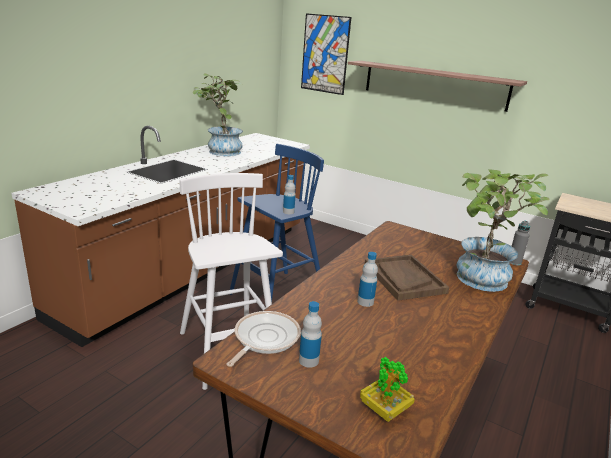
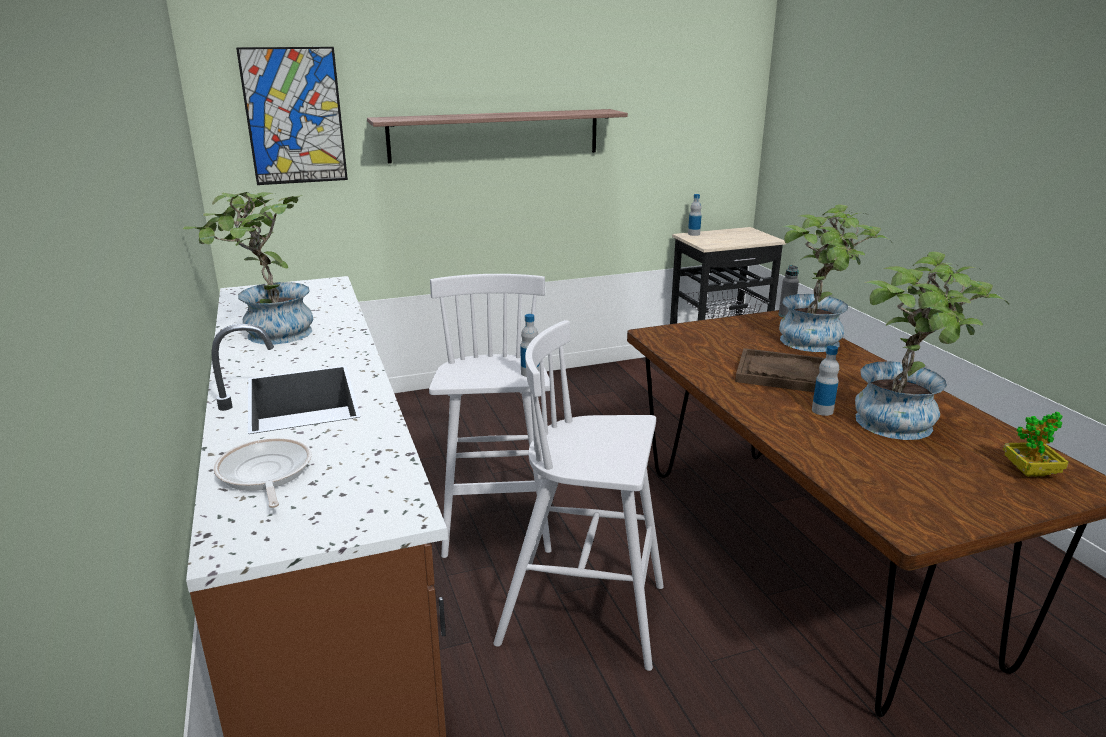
camera: 50 degrees left, 0 degrees up
frying pan [226,311,301,367] -> frying pan moved to [214,438,312,508]
blue stool [230,144,324,301] -> white stool [429,274,552,558]
bottle [299,301,322,368] -> bottle moved to [688,194,702,236]
none -> potted plant [855,251,1009,440]

